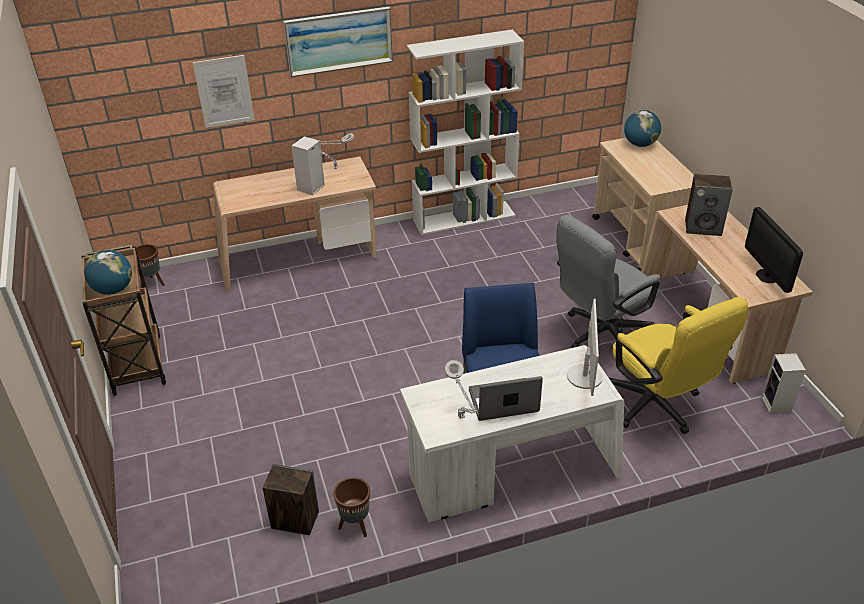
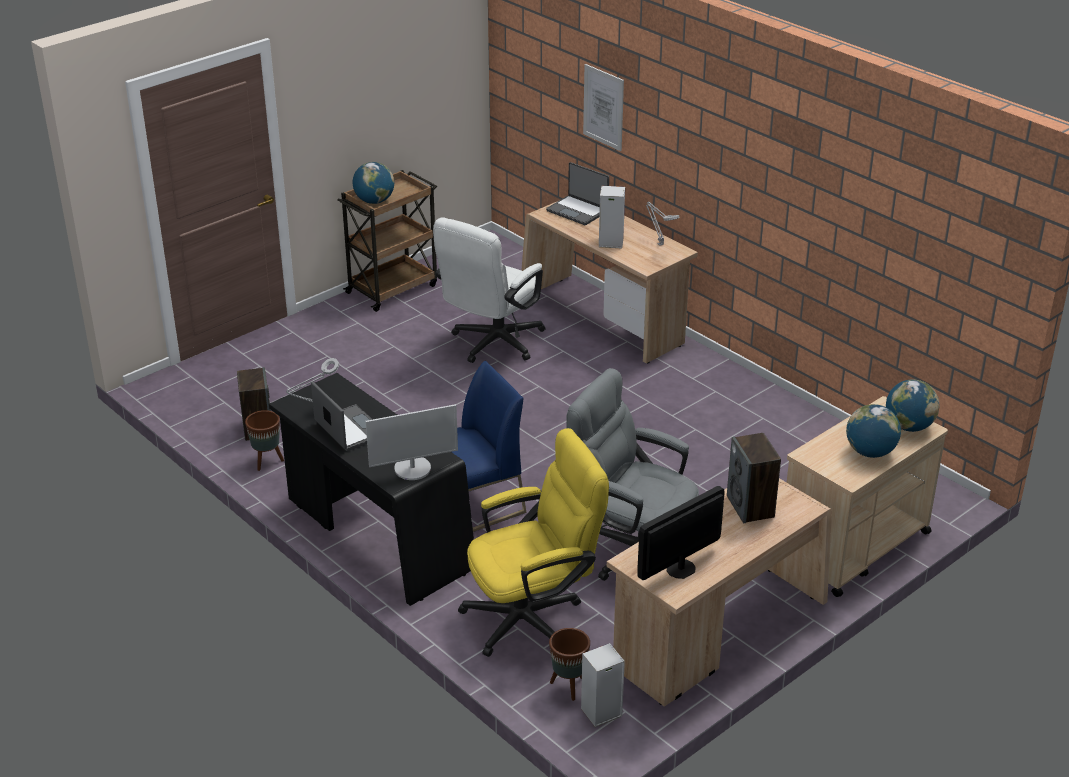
camera: 65 degrees right, 5 degrees down
brown planter [136,244,165,288] -> brown planter moved to [549,628,590,701]
picture [283,7,393,77] -> none
white desk [400,345,624,523] -> black desk [269,373,474,606]
white bookcase [407,29,524,235] -> none
yellow office chair [608,297,748,434] -> yellow office chair turned 150 degrees counterclockwise [458,428,609,657]
none -> white office chair [433,217,546,363]
none -> laptop [546,162,609,225]
none -> globe [846,404,901,458]

